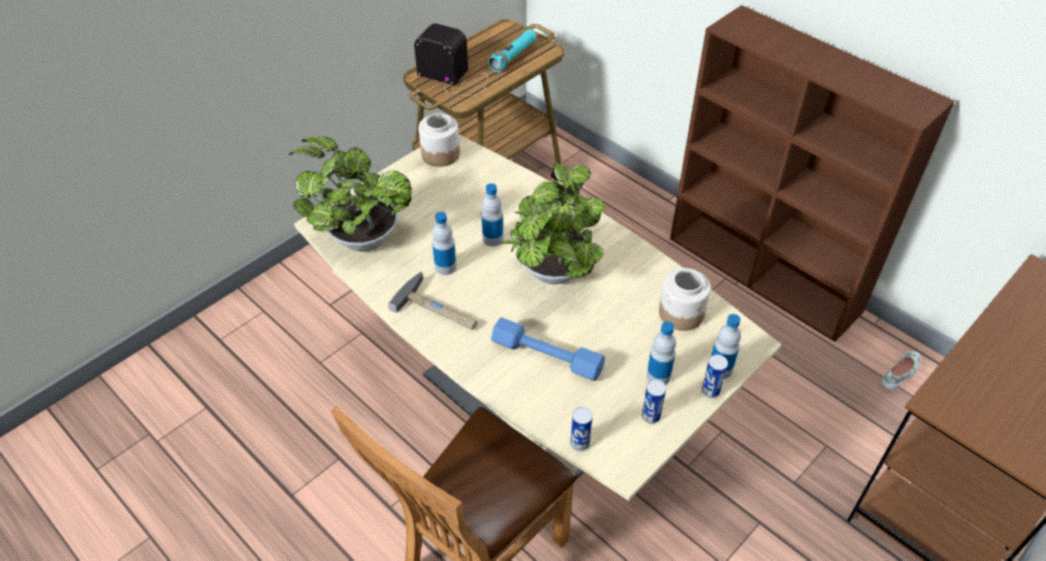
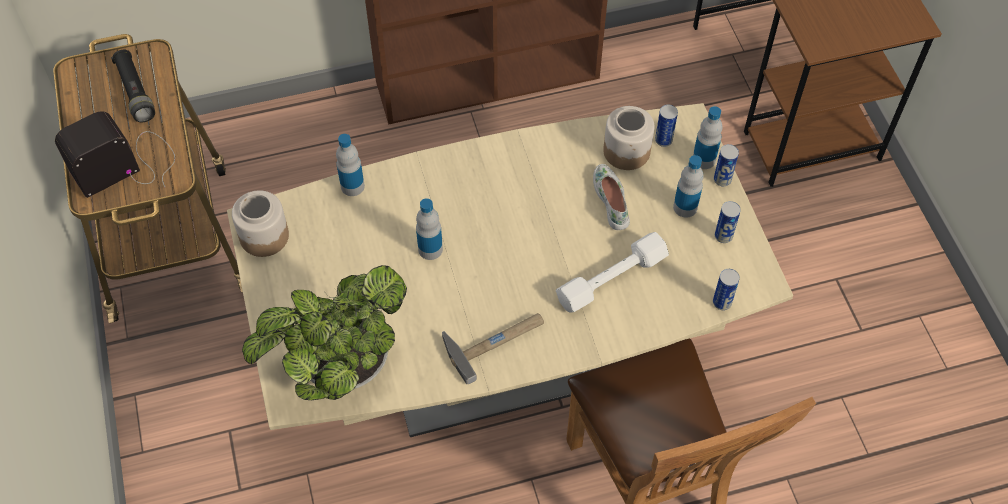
camera: 60 degrees left, 10 degrees up
bottle [432,212,456,275] -> bottle moved to [336,134,365,196]
turquoise flashlight [488,30,537,72] -> black flashlight [111,50,155,122]
blue dumbbell [491,317,605,381] -> white dumbbell [556,232,669,313]
potted plant [501,163,606,284] -> none
white shoe [881,351,921,390] -> white shoe moved to [593,164,630,230]
none -> can [655,105,678,147]

